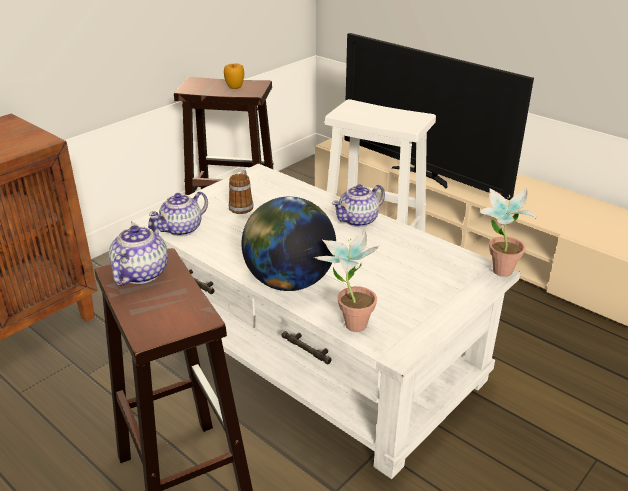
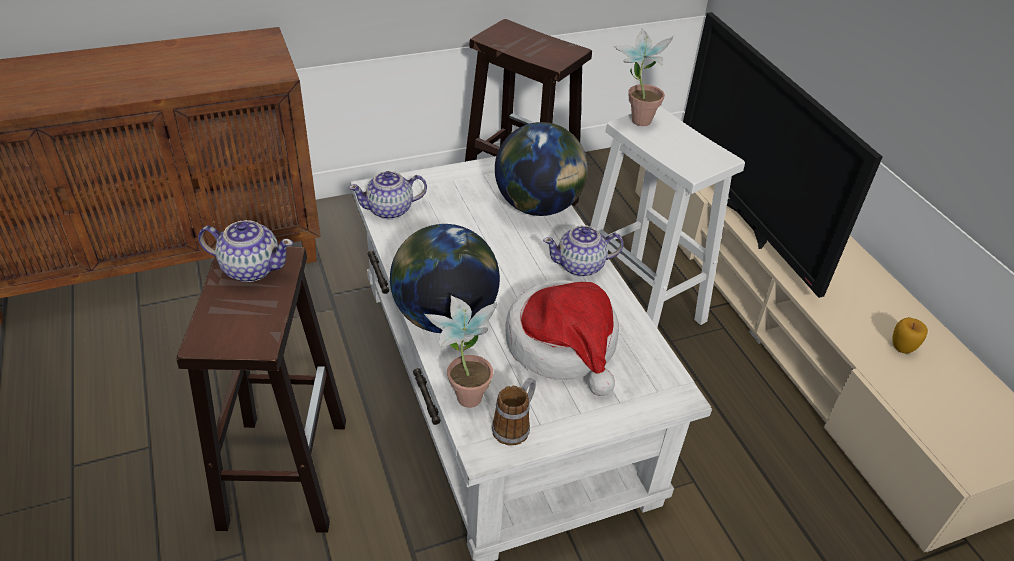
camera: 25 degrees right, 10 degrees up
teapot [109,216,168,286] -> teapot turned 60 degrees clockwise [198,220,293,282]
apple [224,63,244,89] -> apple moved to [893,317,928,354]
mug [229,170,254,214] -> mug moved to [492,378,536,446]
potted plant [480,188,537,277] -> potted plant moved to [613,28,673,126]
none -> globe [495,122,588,216]
none -> hat [505,280,619,396]

